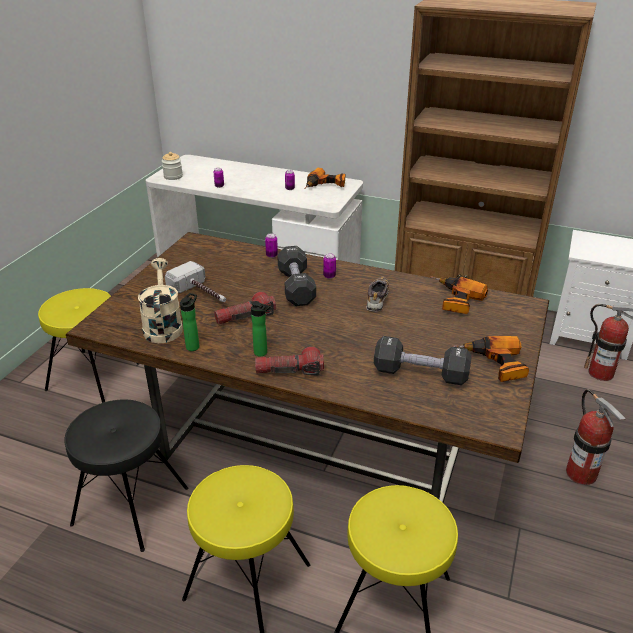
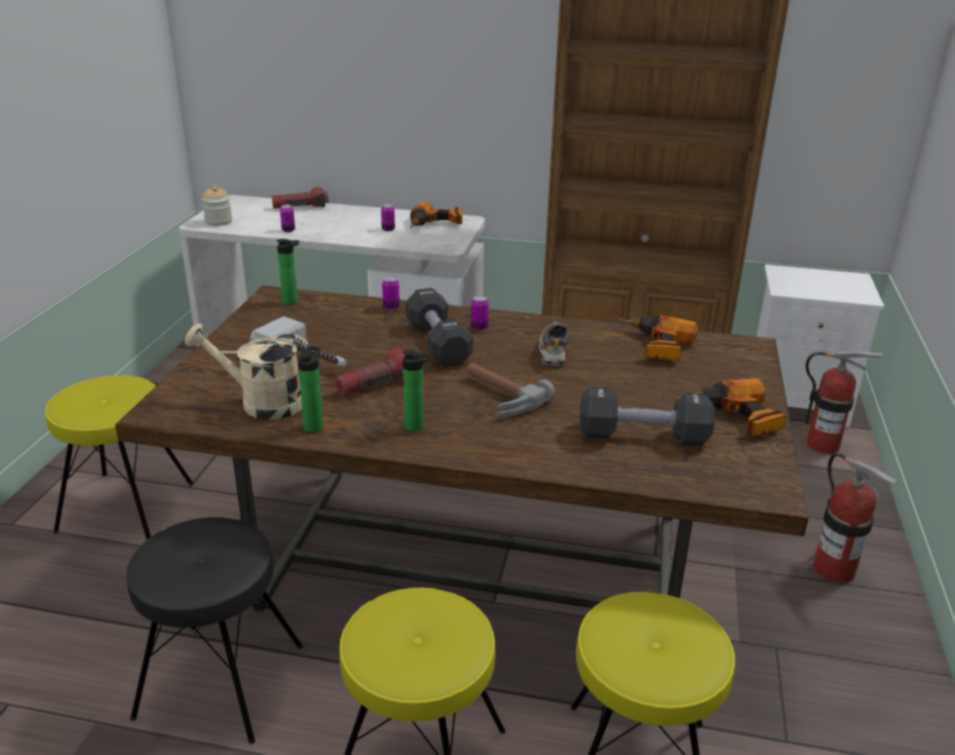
camera: 10 degrees left, 5 degrees down
beige watering can [138,258,183,343] -> beige watering can turned 60 degrees counterclockwise [185,323,313,420]
flashlight [255,347,324,376] -> flashlight moved to [272,187,329,208]
none -> bottle [276,239,299,305]
none -> hammer [467,363,555,418]

